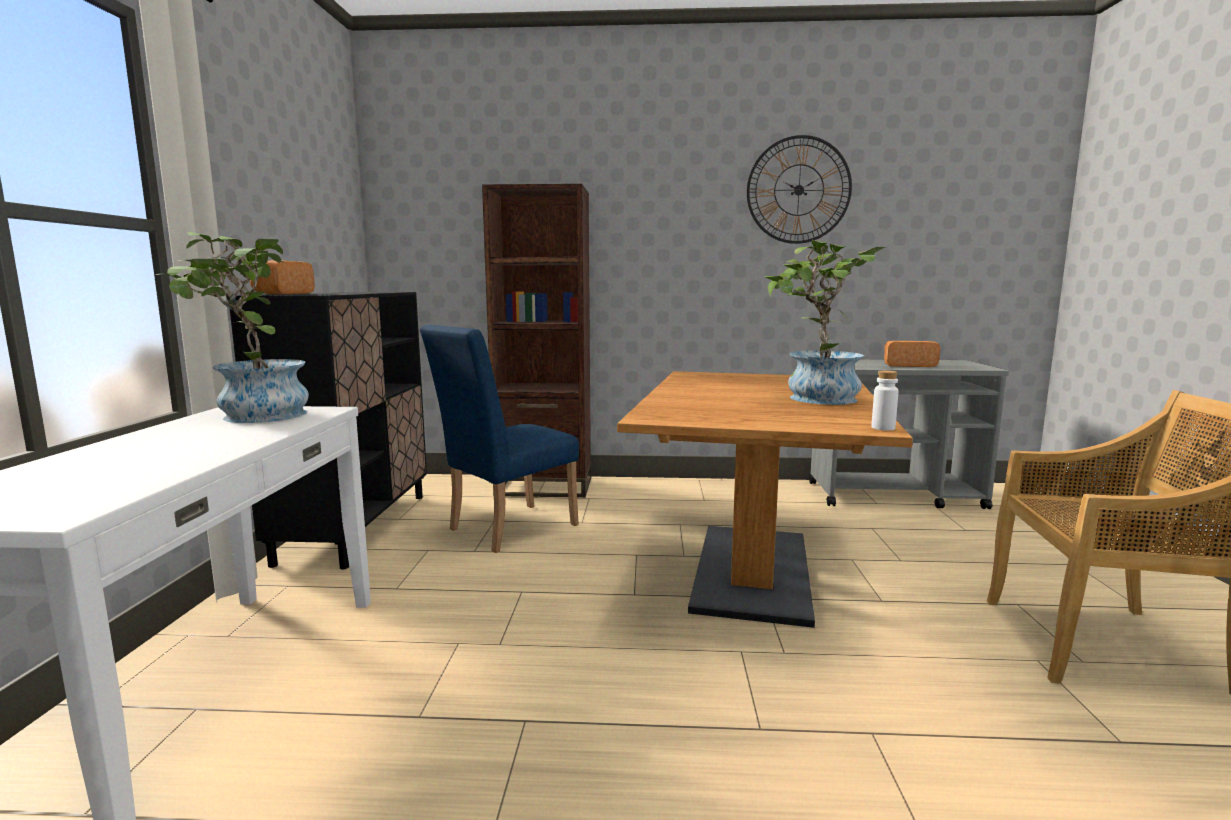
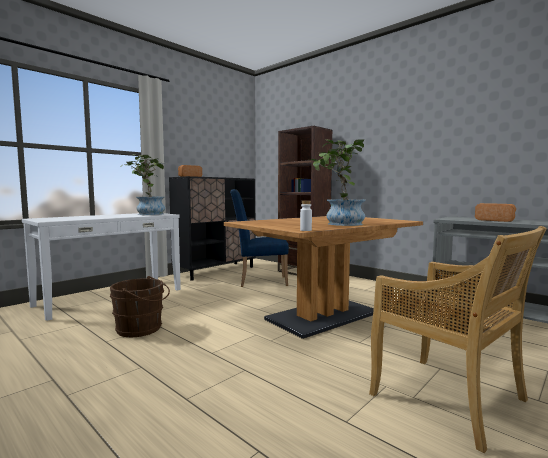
camera: 40 degrees right, 5 degrees down
wall clock [747,135,852,244] -> none
none -> brown bucket [109,276,170,337]

